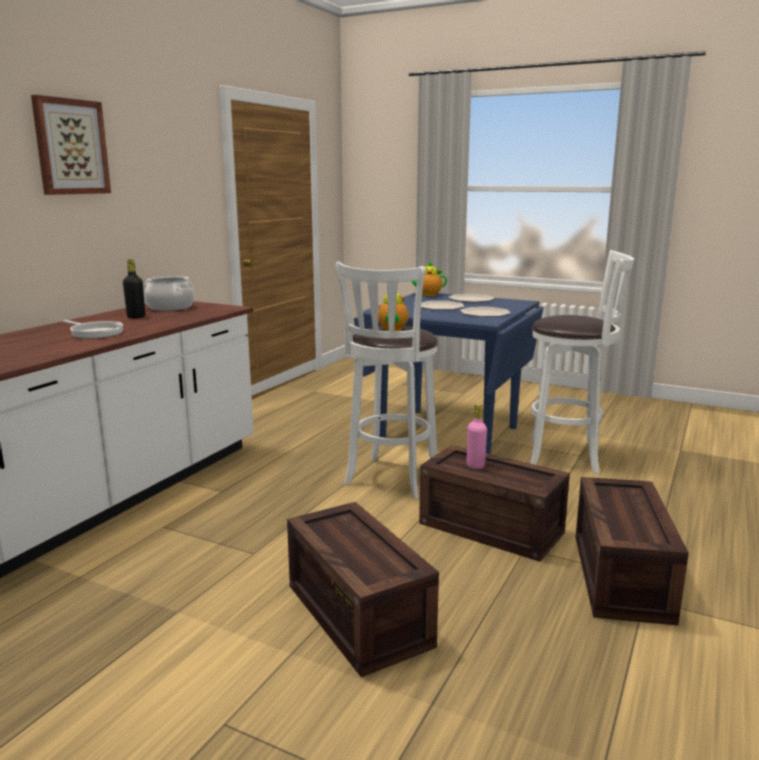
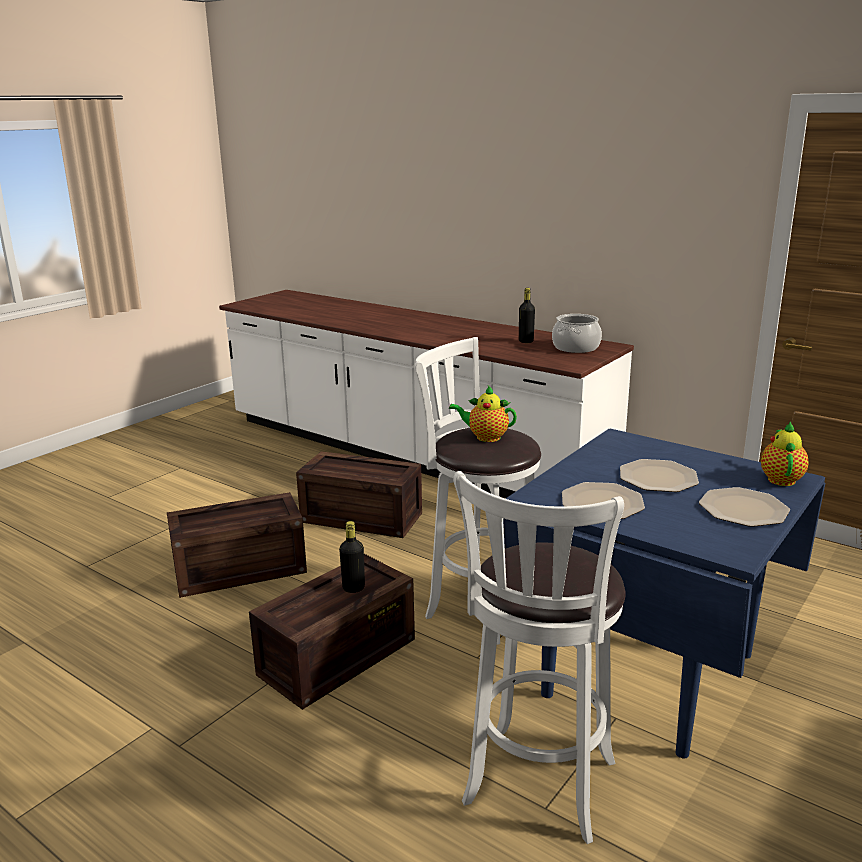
camera: 100 degrees right, 5 degrees up
picture [31,95,111,195] -> none
frying pan [63,320,123,339] -> none
pink bottle [467,404,487,469] -> black bottle [339,521,365,593]
crate [576,477,689,625] -> crate moved to [296,451,422,538]

